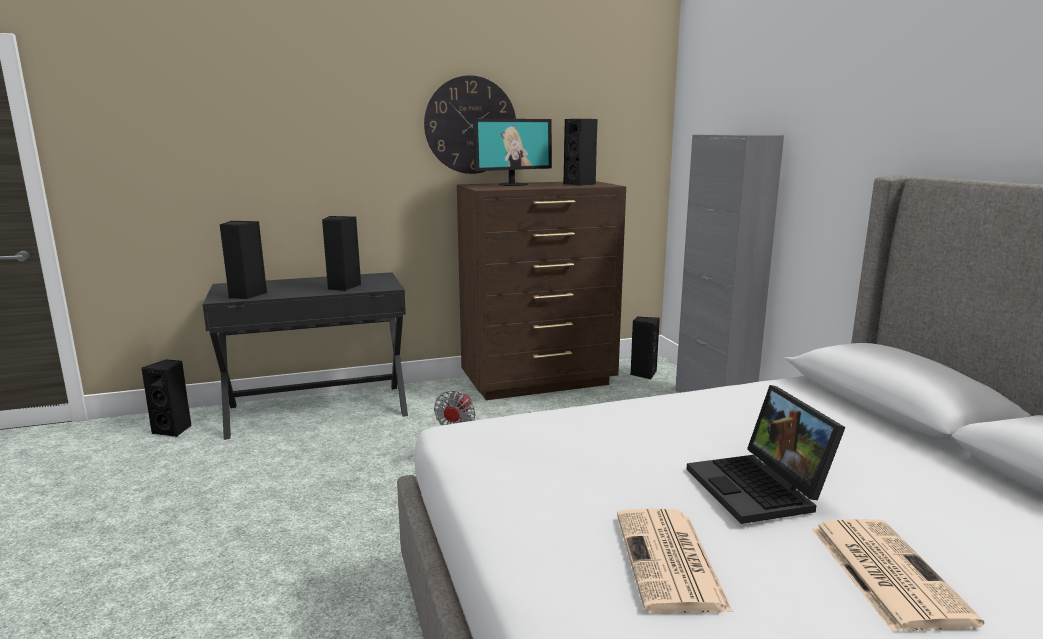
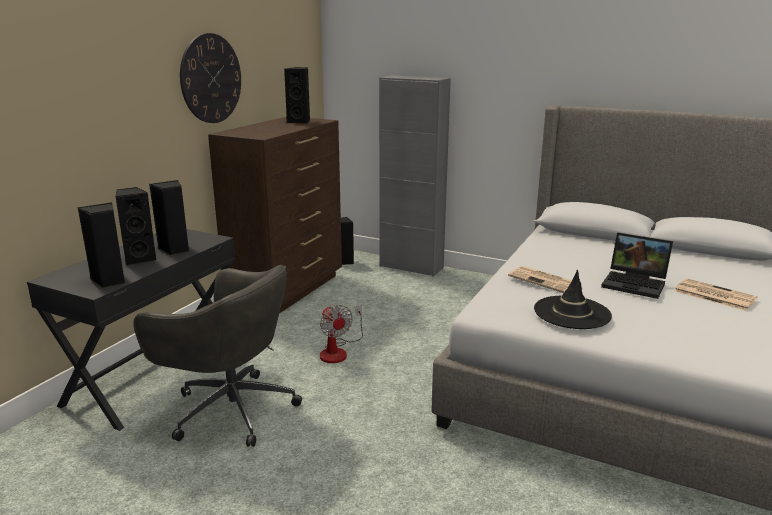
camera: 45 degrees left, 5 degrees up
black speaker [141,359,192,437] -> black speaker moved to [115,187,157,265]
monitor [473,118,552,186] -> none
newspaper [617,508,733,613] -> newspaper moved to [508,266,572,293]
none -> grey office chair [133,265,302,447]
none -> black hat [534,270,612,329]

